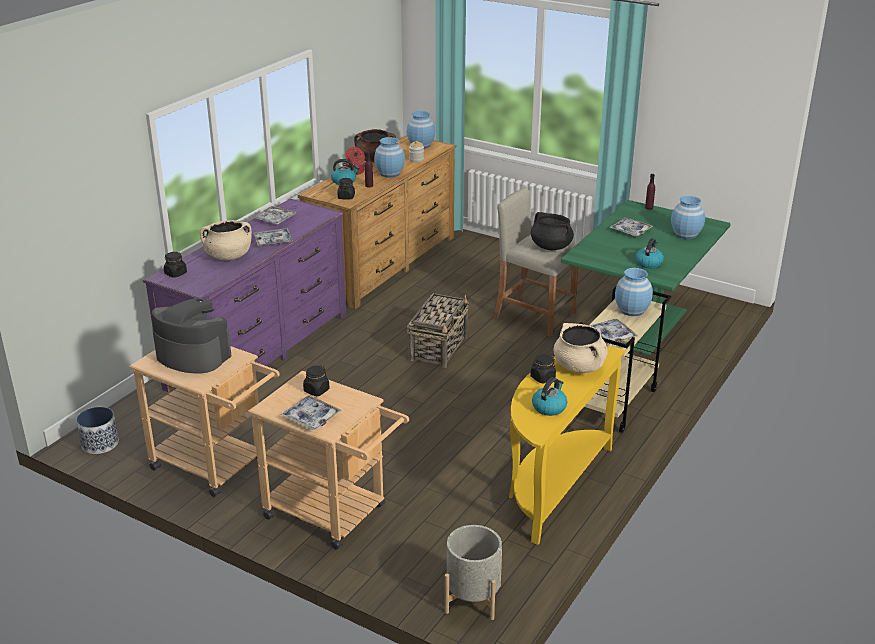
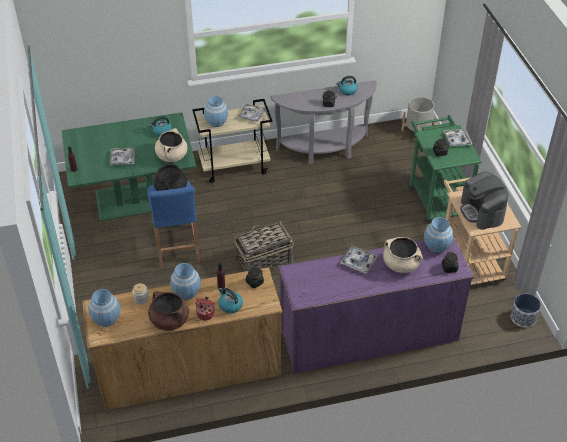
camera: 135 degrees left, 15 degrees up
beige cart [248,371,409,549] -> green cart [408,115,482,222]
tray [253,206,297,224] -> none
beige stool [493,187,578,337] -> blue stool [147,181,200,268]
yellow console table [509,347,625,545] -> grey console table [270,80,377,165]
beige cooking pot [554,323,608,373] -> beige cooking pot moved to [155,128,187,162]
blue vase [671,196,705,239] -> blue vase moved to [424,217,453,253]

